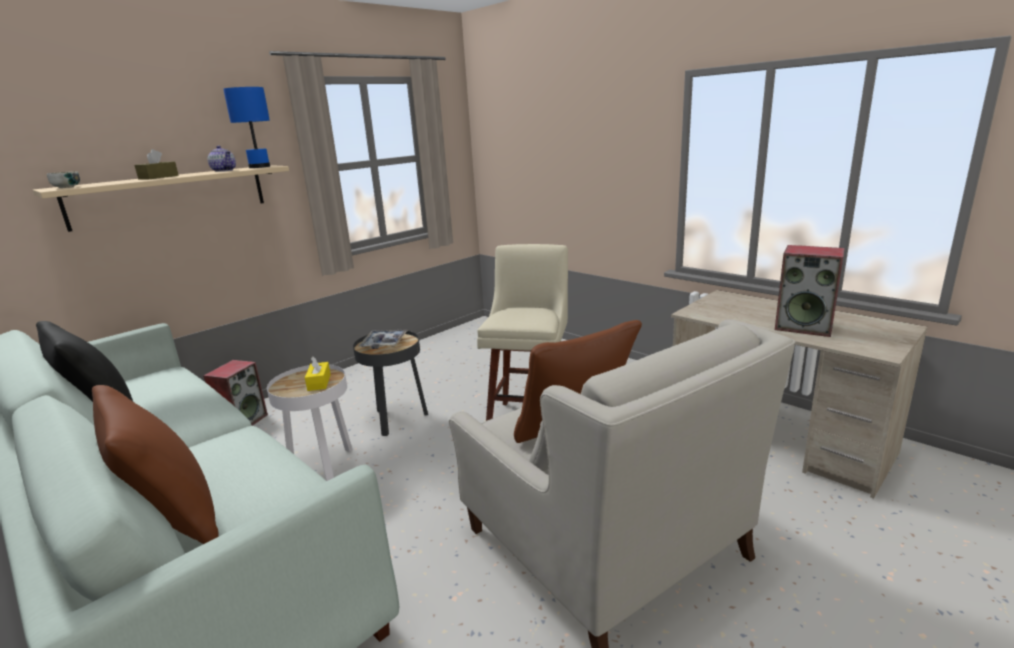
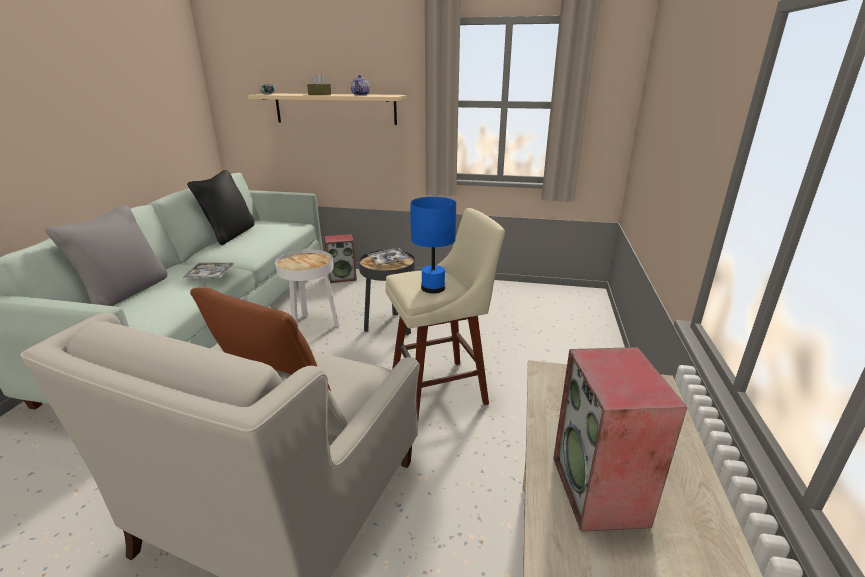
camera: 55 degrees right, 5 degrees up
brown pillow [92,385,219,544] -> grey pillow [45,205,167,306]
blue table lamp [223,87,270,168] -> blue table lamp moved to [410,197,456,293]
yellow tissue box [305,356,331,391] -> none
none -> tray [183,263,234,278]

